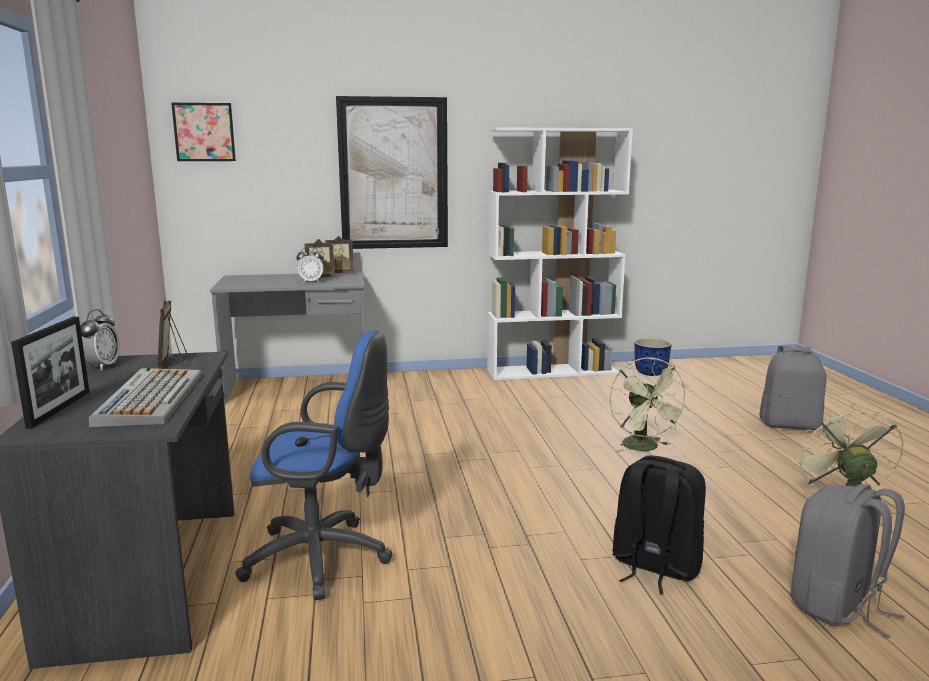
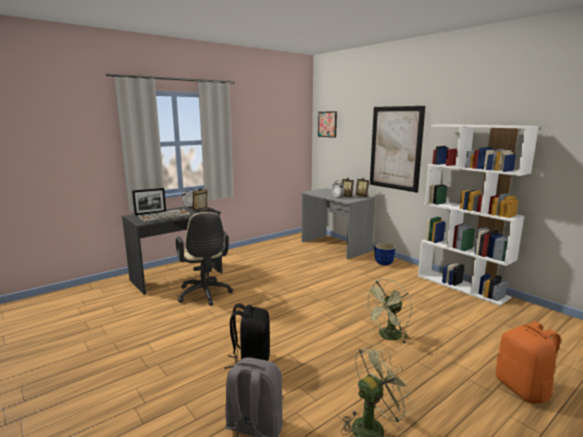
camera: 60 degrees right, 0 degrees up
blue office chair [235,330,392,600] -> beige office chair [176,212,233,306]
planter [634,338,672,376] -> planter moved to [374,243,396,265]
grey backpack [759,345,827,430] -> orange backpack [496,321,561,404]

